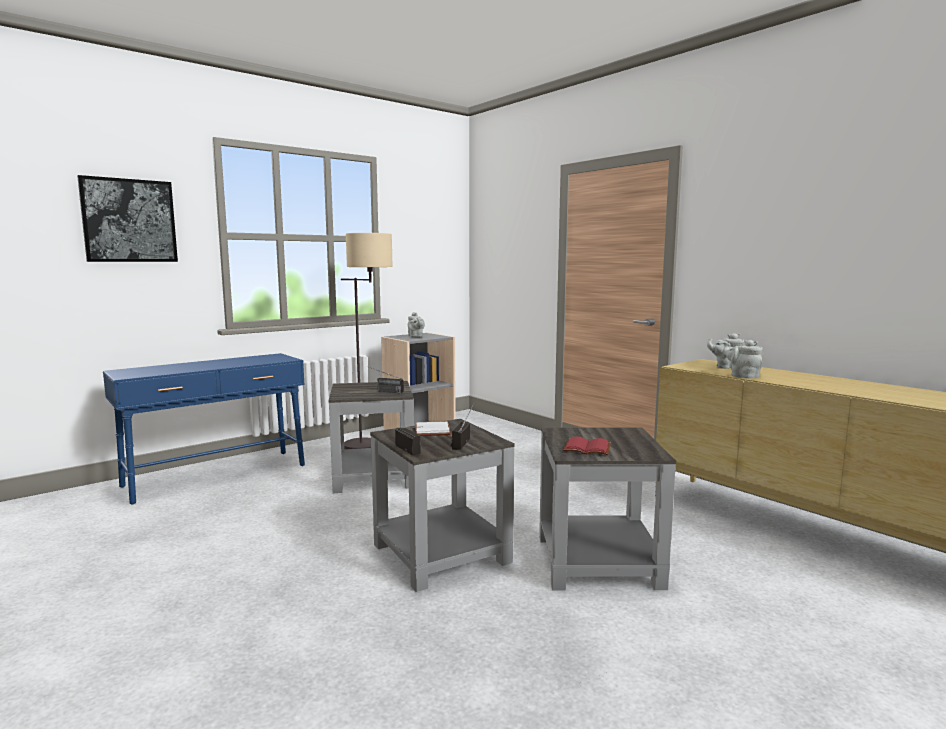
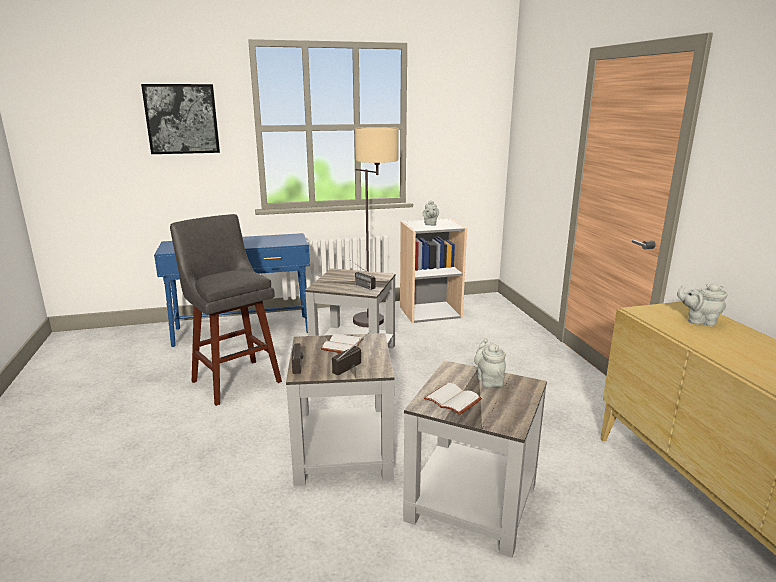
camera: 25 degrees right, 10 degrees up
red book [563,436,611,455] -> white book [424,383,482,415]
grey teapot [723,340,762,379] -> grey teapot moved to [474,338,506,387]
none -> grey stool [170,214,282,406]

